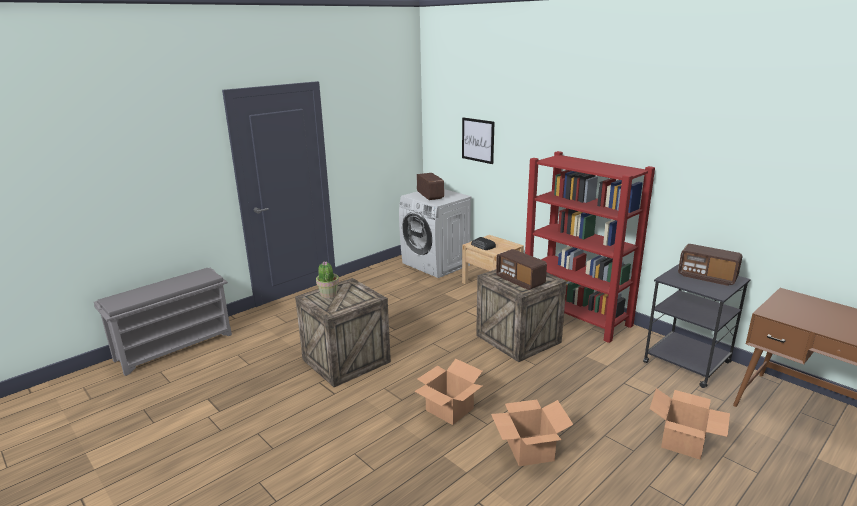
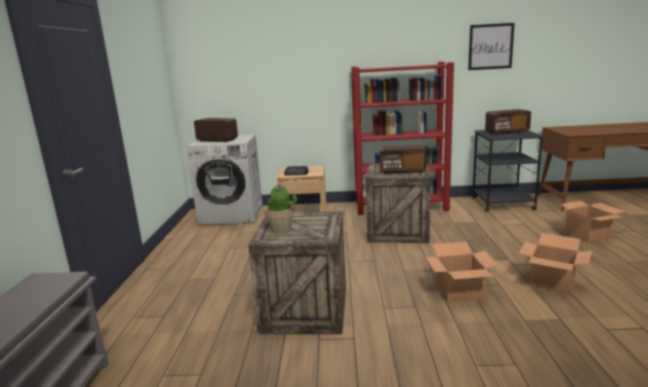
camera: 45 degrees left, 5 degrees down
picture [462,117,494,164] -> picture moved to [468,23,515,70]

